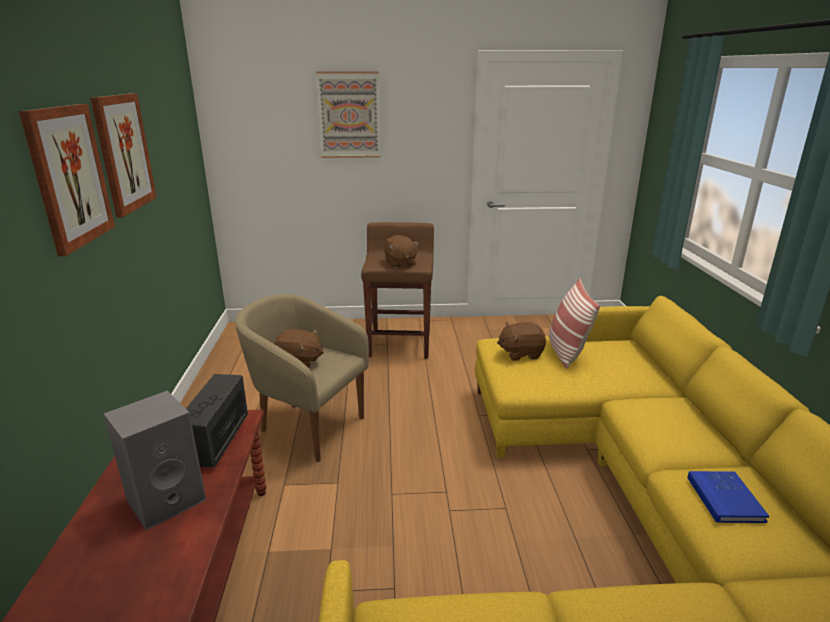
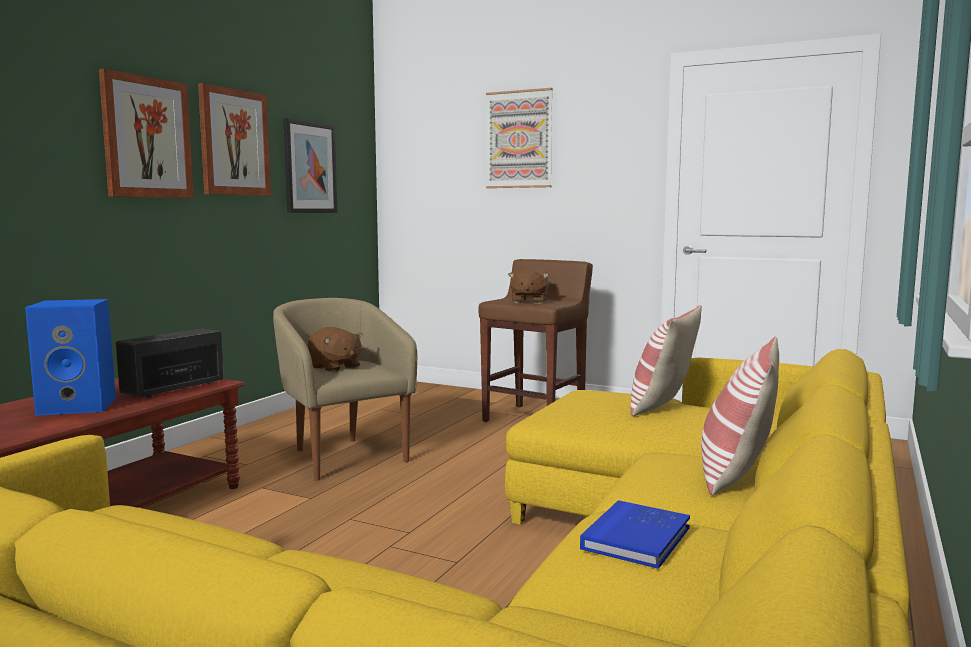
camera: 30 degrees right, 15 degrees down
grey speaker [104,390,206,530] -> blue speaker [25,299,116,416]
brown plush toy [497,322,546,361] -> none
none -> picture [283,118,338,213]
none -> pillow [701,337,779,495]

